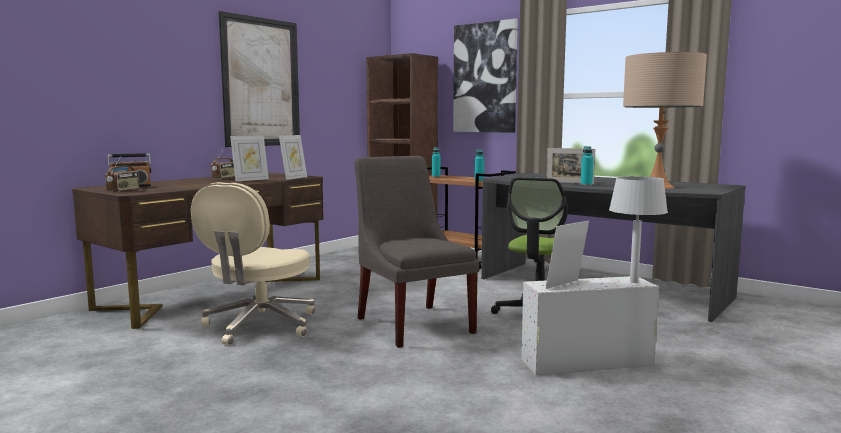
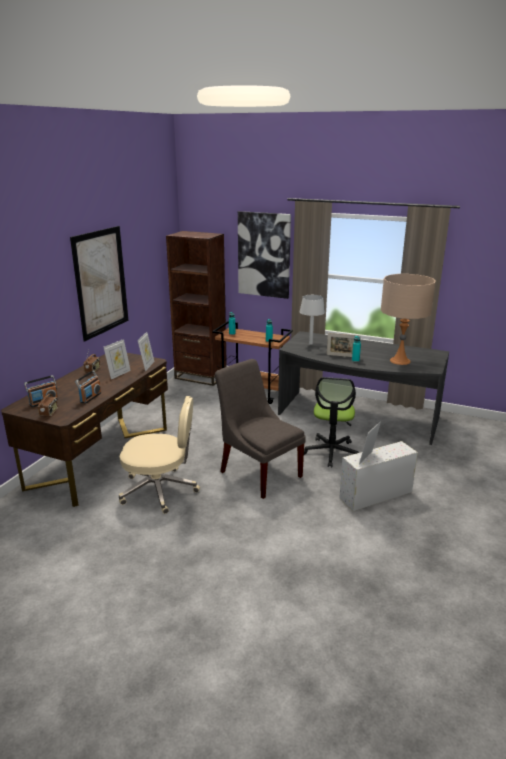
camera: 15 degrees left, 15 degrees up
beige office chair [191,182,316,345] -> beige office chair turned 90 degrees counterclockwise [119,396,200,514]
grey table lamp [609,176,668,283] -> grey table lamp moved to [299,295,325,345]
none -> radio [75,370,101,404]

